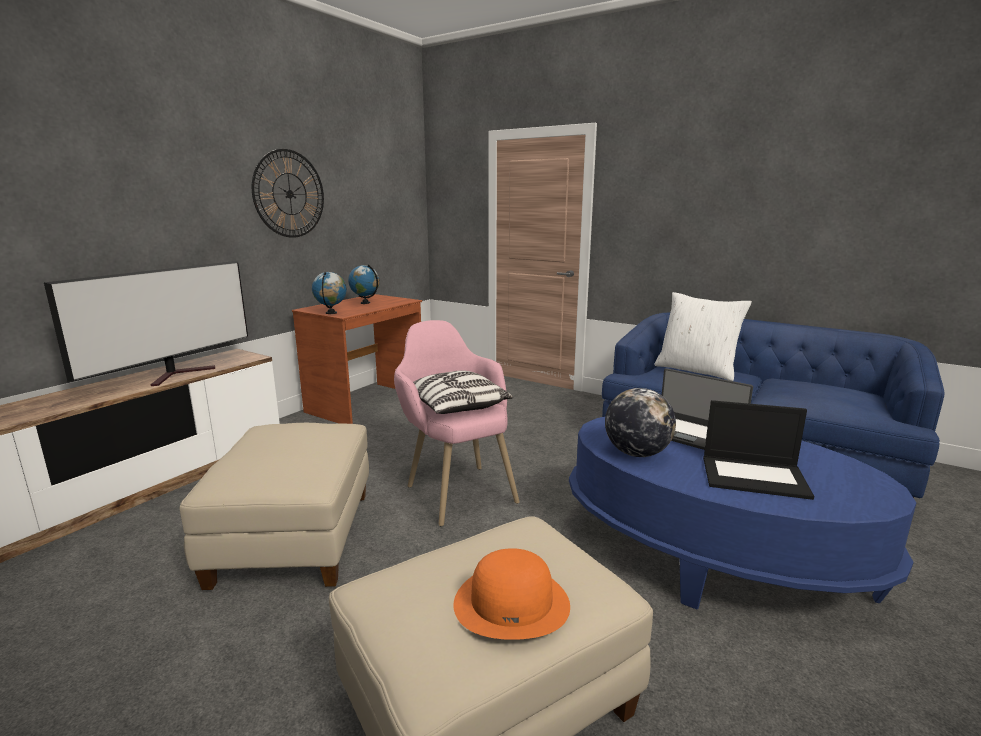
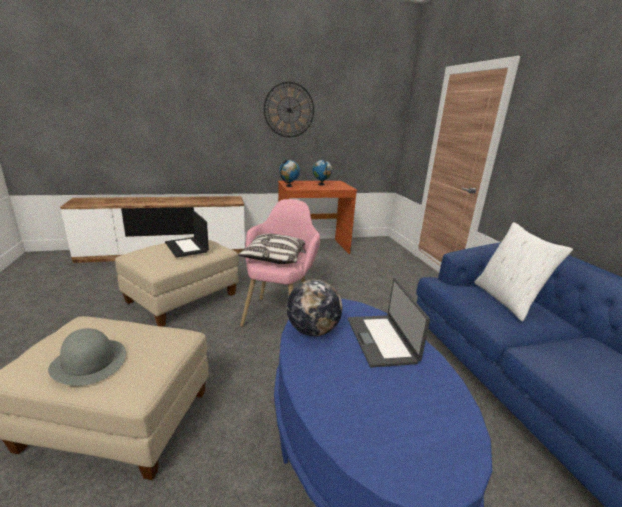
camera: 40 degrees right, 5 degrees up
television [44,261,248,386] -> none
orange hat [453,548,570,640] -> grey hat [48,328,126,386]
laptop [703,400,814,500] -> laptop moved to [165,210,209,258]

